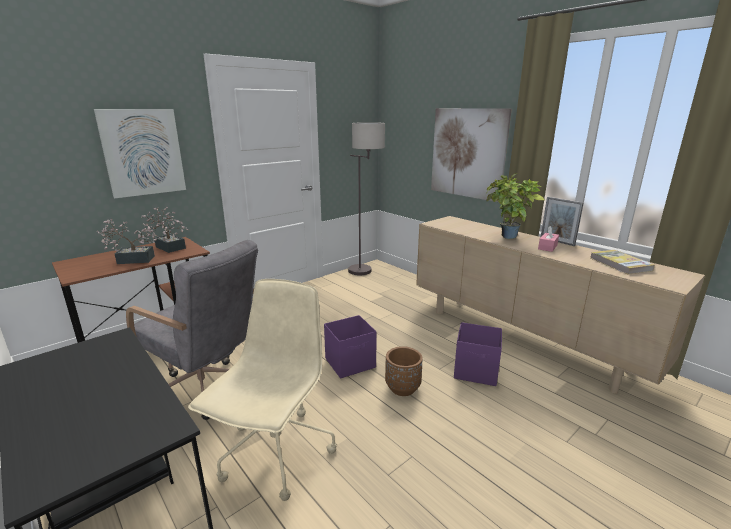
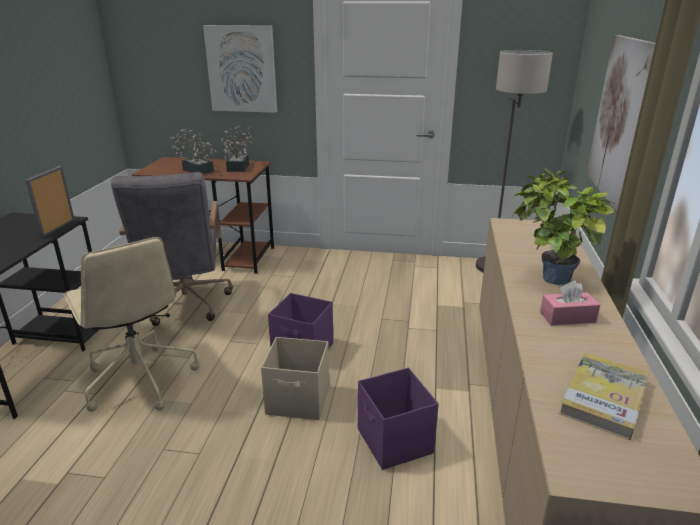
camera: 50 degrees right, 5 degrees up
beige office chair [188,279,337,501] -> beige office chair turned 75 degrees clockwise [63,237,199,412]
brown planter [385,346,423,396] -> beige storage box [261,337,329,420]
picture frame [540,197,583,246] -> picture frame moved to [25,166,75,237]

